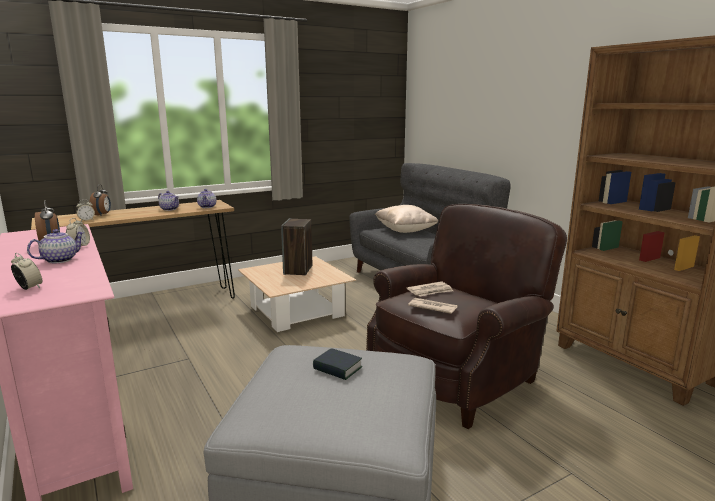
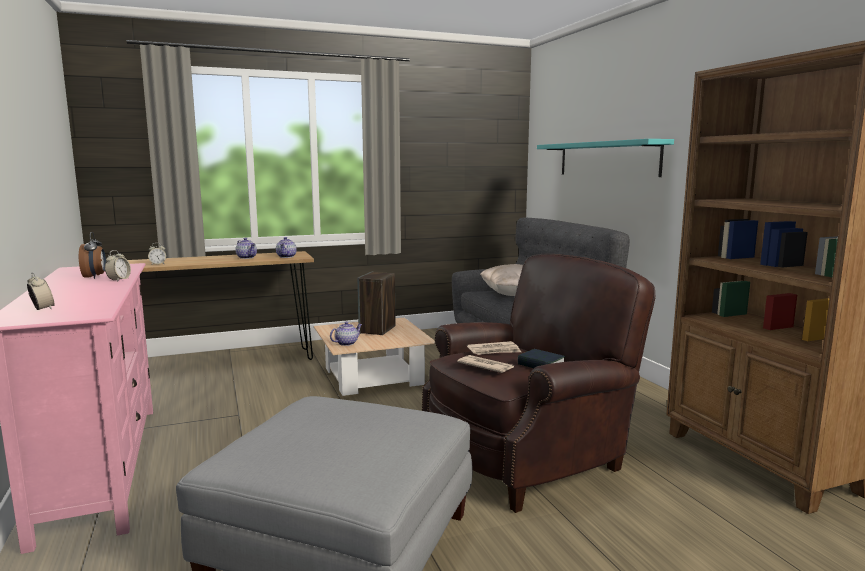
camera: 10 degrees right, 5 degrees down
teapot [27,229,85,263] -> teapot moved to [330,322,362,346]
alarm clock [90,185,111,216] -> none
book [313,348,362,380] -> book moved to [518,349,565,368]
none -> turquoise shelf [537,139,674,177]

